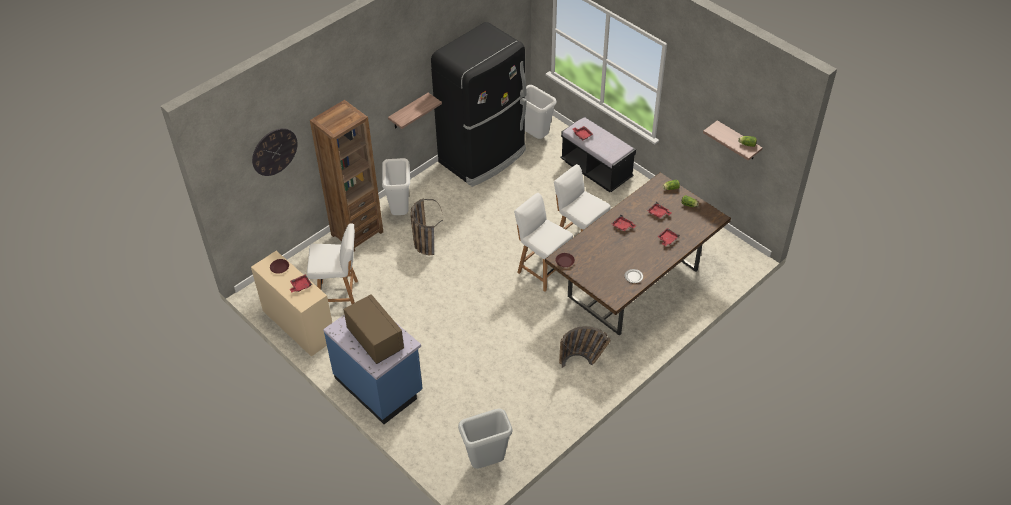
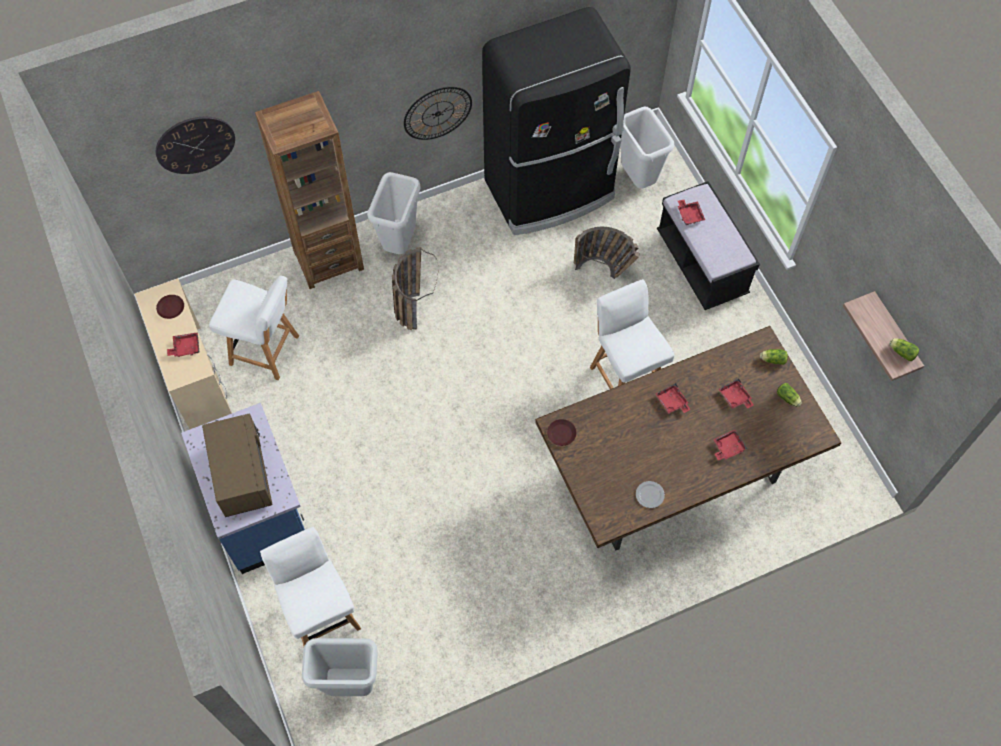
camera: 20 degrees right, 15 degrees up
shelf [388,93,442,129] -> wall clock [404,87,472,140]
white chair [514,193,573,292] -> white chair moved to [260,527,361,646]
basket [559,326,611,368] -> basket moved to [574,227,639,279]

